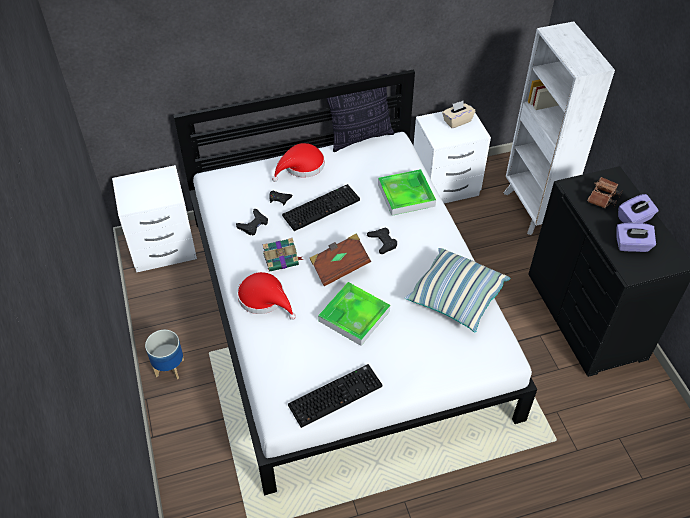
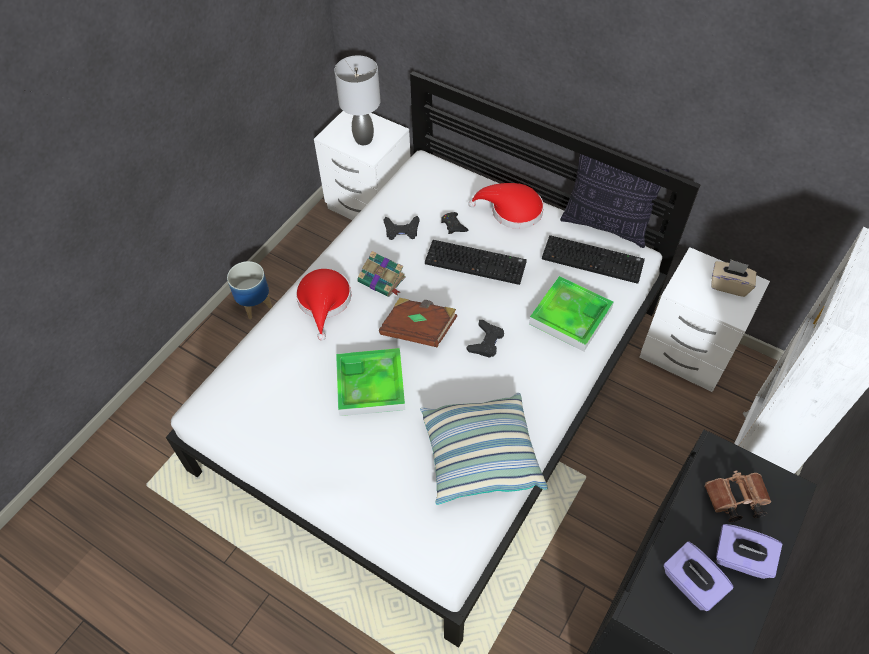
camera: 50 degrees right, 5 degrees up
keyboard [288,364,382,428] -> keyboard moved to [542,235,645,284]
none -> grey table lamp [334,55,381,145]

